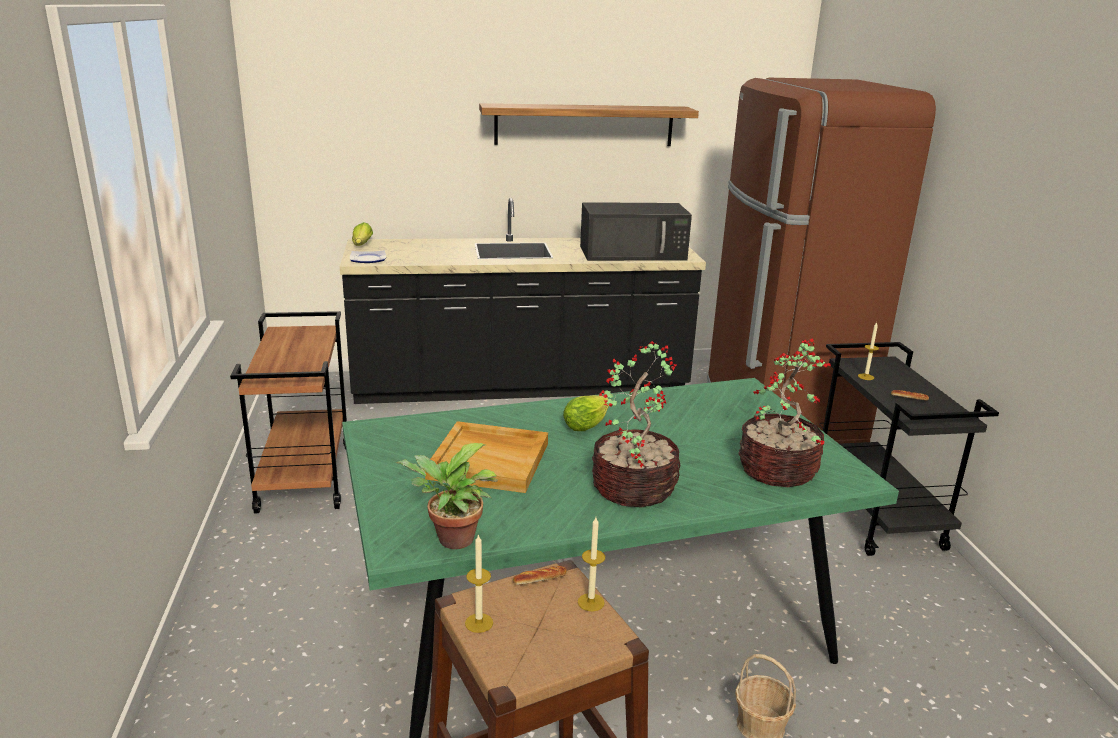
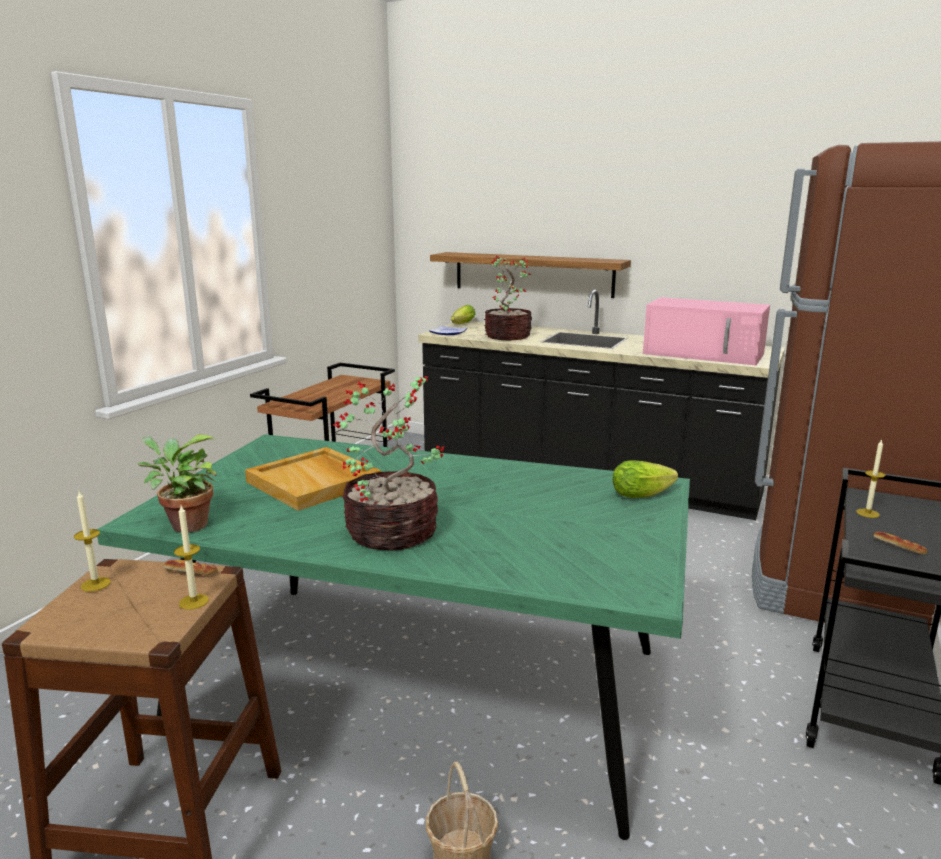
camera: 35 degrees right, 5 degrees down
shelf [479,103,699,146] -> shelf moved to [430,252,631,298]
lettuce [563,395,609,431] -> lettuce moved to [613,460,678,498]
black microwave [580,202,692,261] -> pink microwave [643,297,770,366]
potted plant [738,339,831,487] -> potted plant moved to [484,255,532,340]

